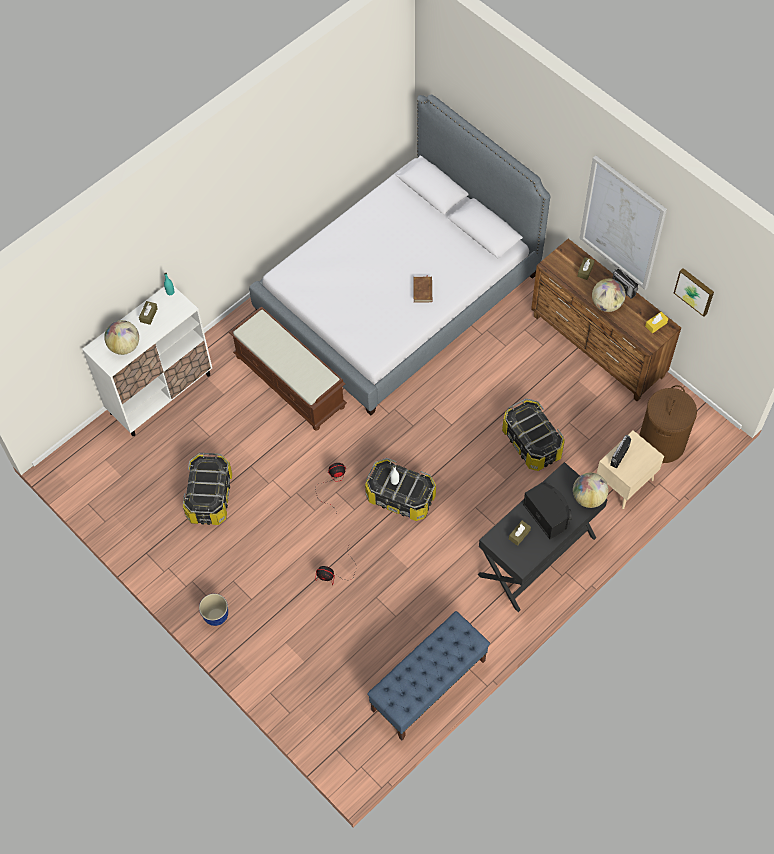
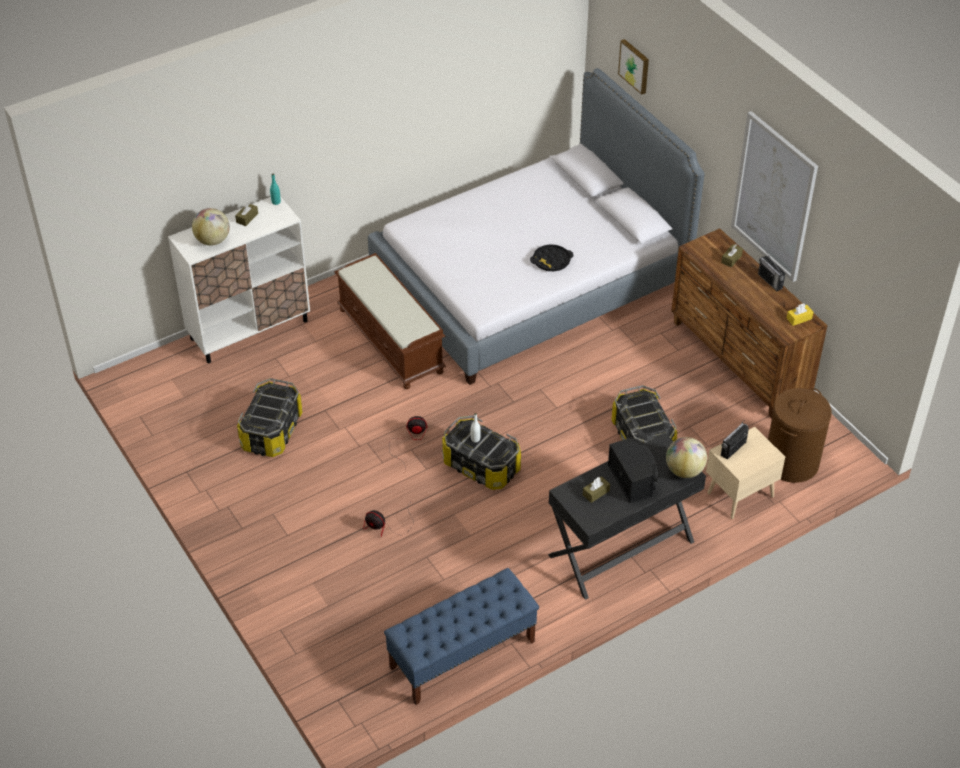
camera: 10 degrees right, 15 degrees down
planter [199,594,228,626] -> none
brown book [413,276,432,303] -> black tray [530,244,574,271]
globe [592,279,626,312] -> none
picture [674,268,714,317] -> picture moved to [618,39,649,95]

